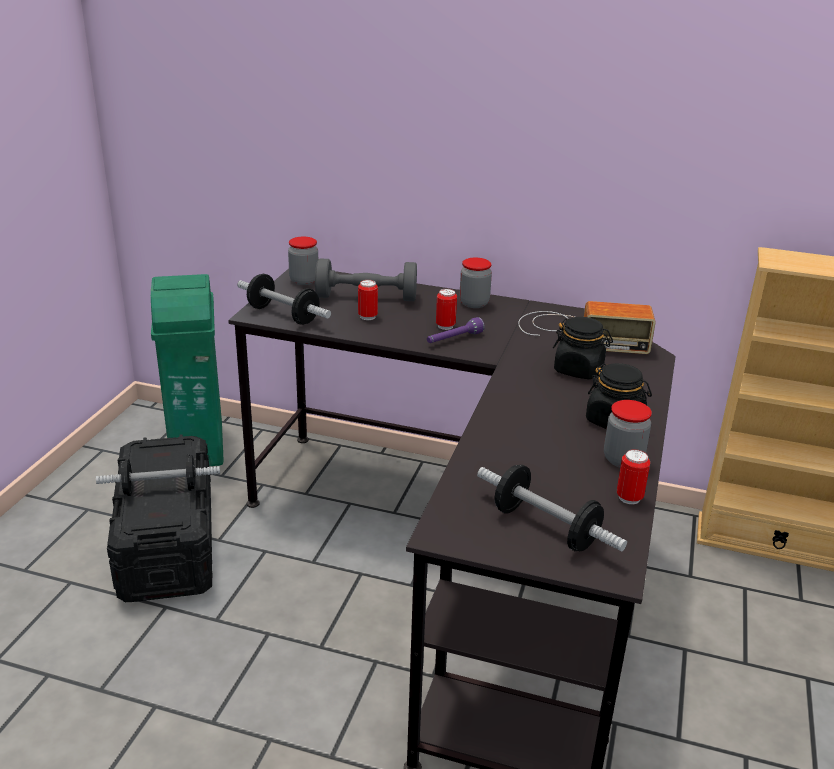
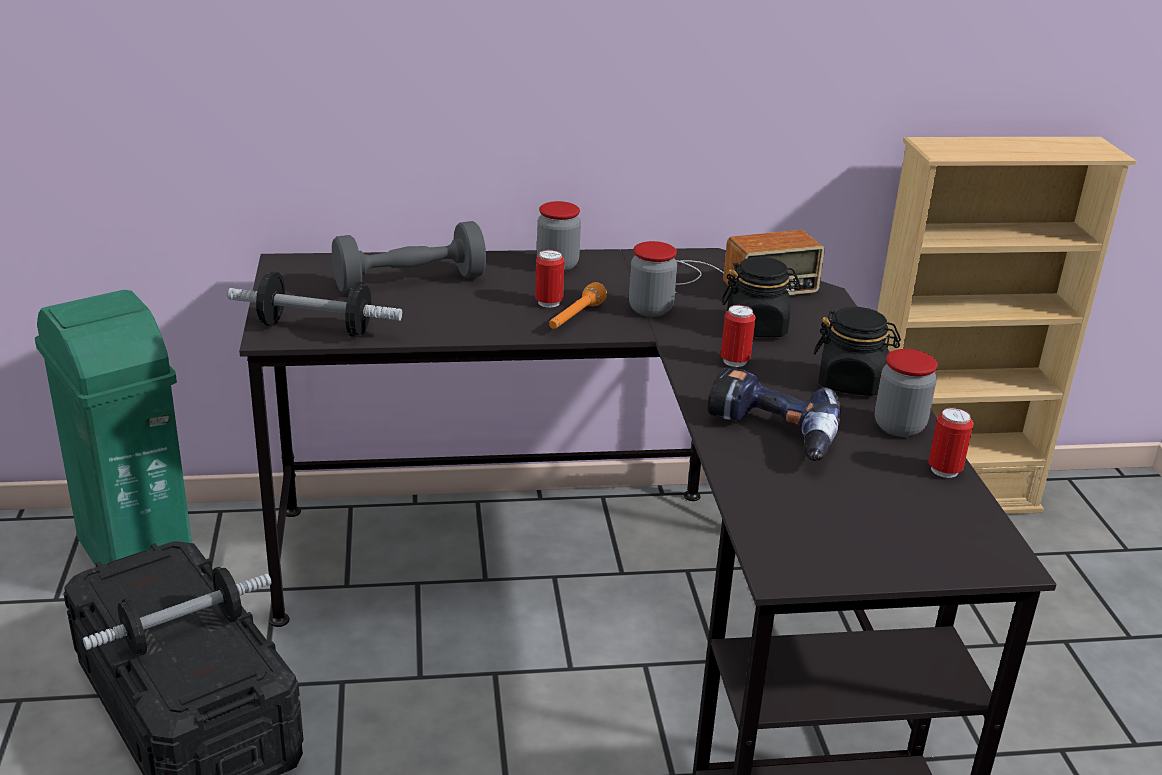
camera: 25 degrees left, 0 degrees up
jar [288,237,318,285] -> jar moved to [629,241,677,317]
can [358,280,378,320] -> can moved to [721,305,755,367]
purple flashlight [427,317,485,343] -> orange flashlight [549,282,607,329]
dumbbell [477,465,627,552] -> none
none -> power drill [708,368,841,461]

